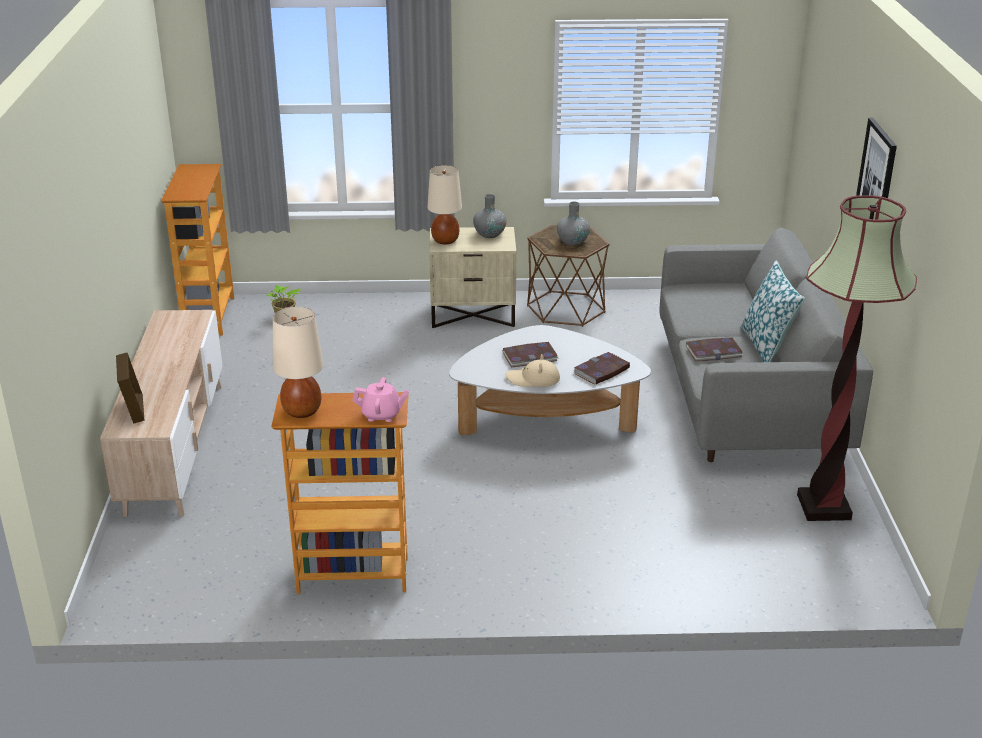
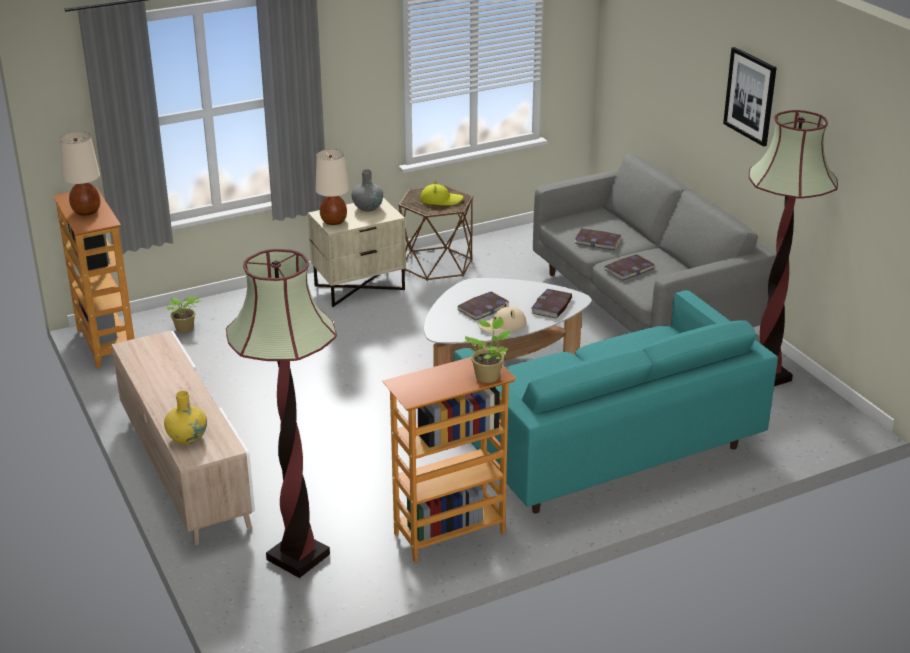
camera: 25 degrees left, 0 degrees up
picture frame [116,353,144,424] -> yellow vase [164,391,207,445]
beige table lamp [273,307,324,418] -> beige table lamp moved to [60,132,100,216]
pink teapot [352,377,409,422] -> potted plant [464,317,511,383]
grey vase [557,202,590,246] -> yellow hat [420,180,464,205]
pillow [740,261,805,362] -> none
none -> floor lamp [226,249,337,578]
none -> turquoise sofa [454,290,778,513]
none -> book [574,229,622,250]

